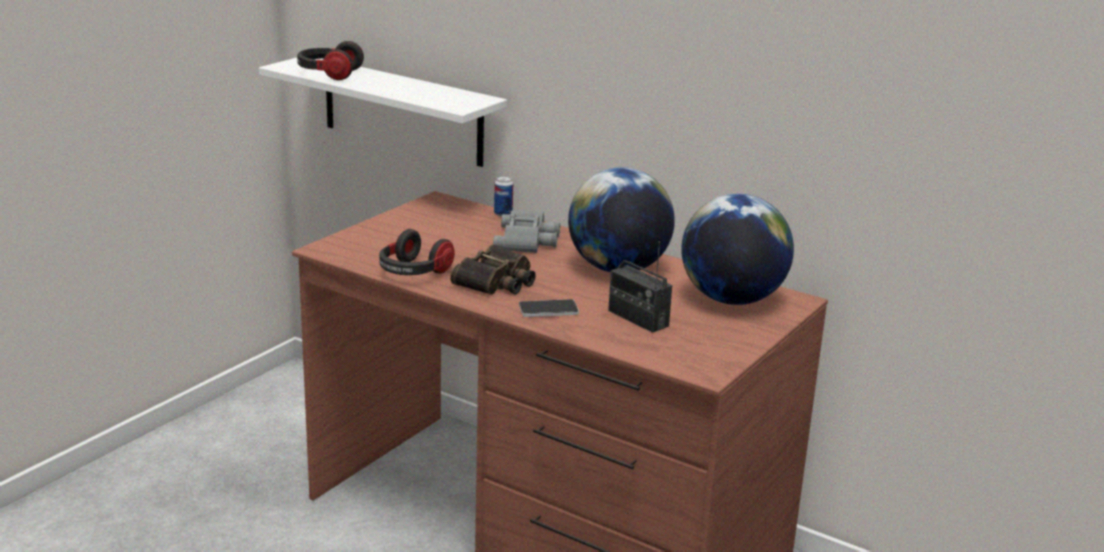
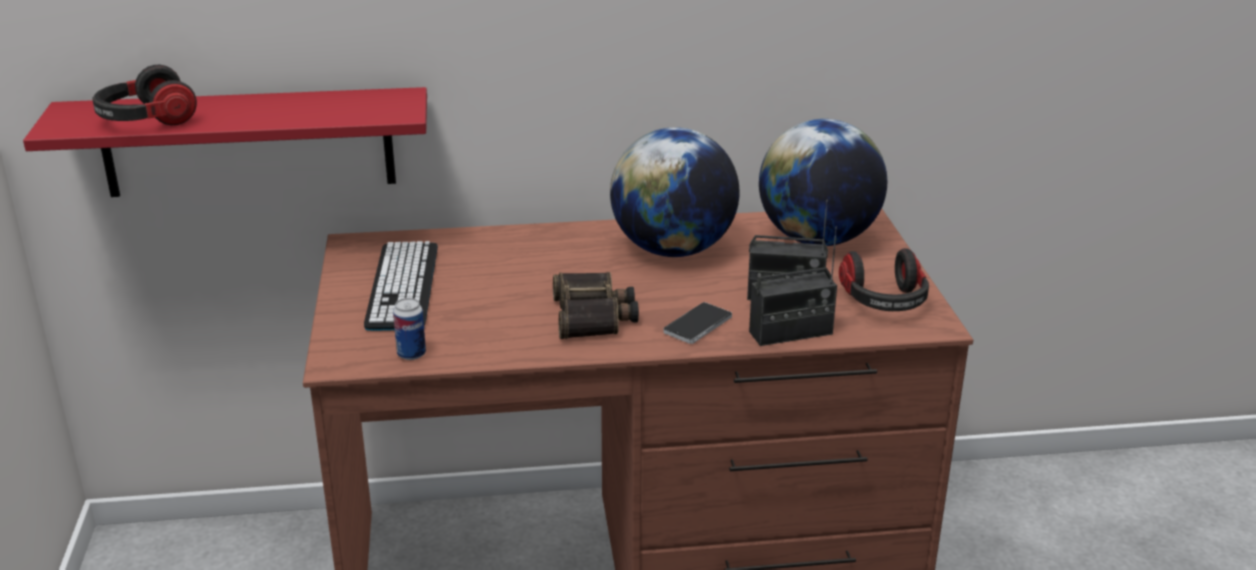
camera: 40 degrees left, 5 degrees up
white shelf [259,58,507,167] -> red shelf [23,87,427,197]
headphones [379,229,455,275] -> headphones moved to [839,248,929,311]
grey binoculars [493,210,560,253] -> none
can [494,176,513,217] -> can moved to [393,298,426,360]
none -> keyboard [364,241,438,331]
none -> radio [749,226,837,346]

